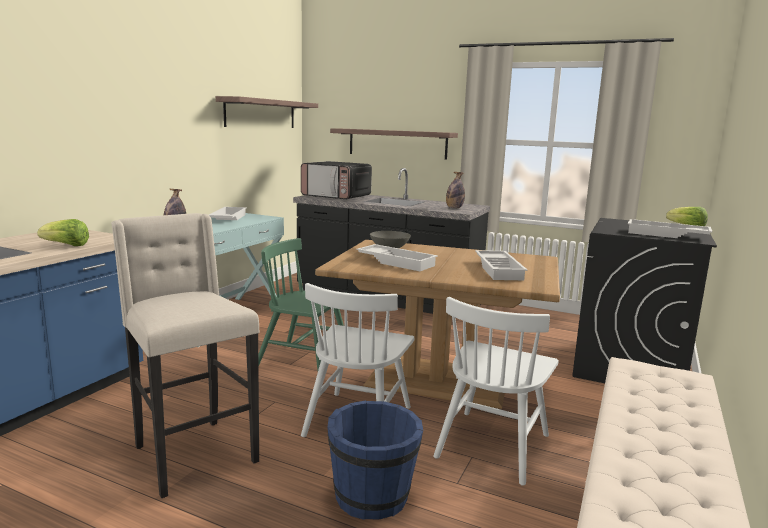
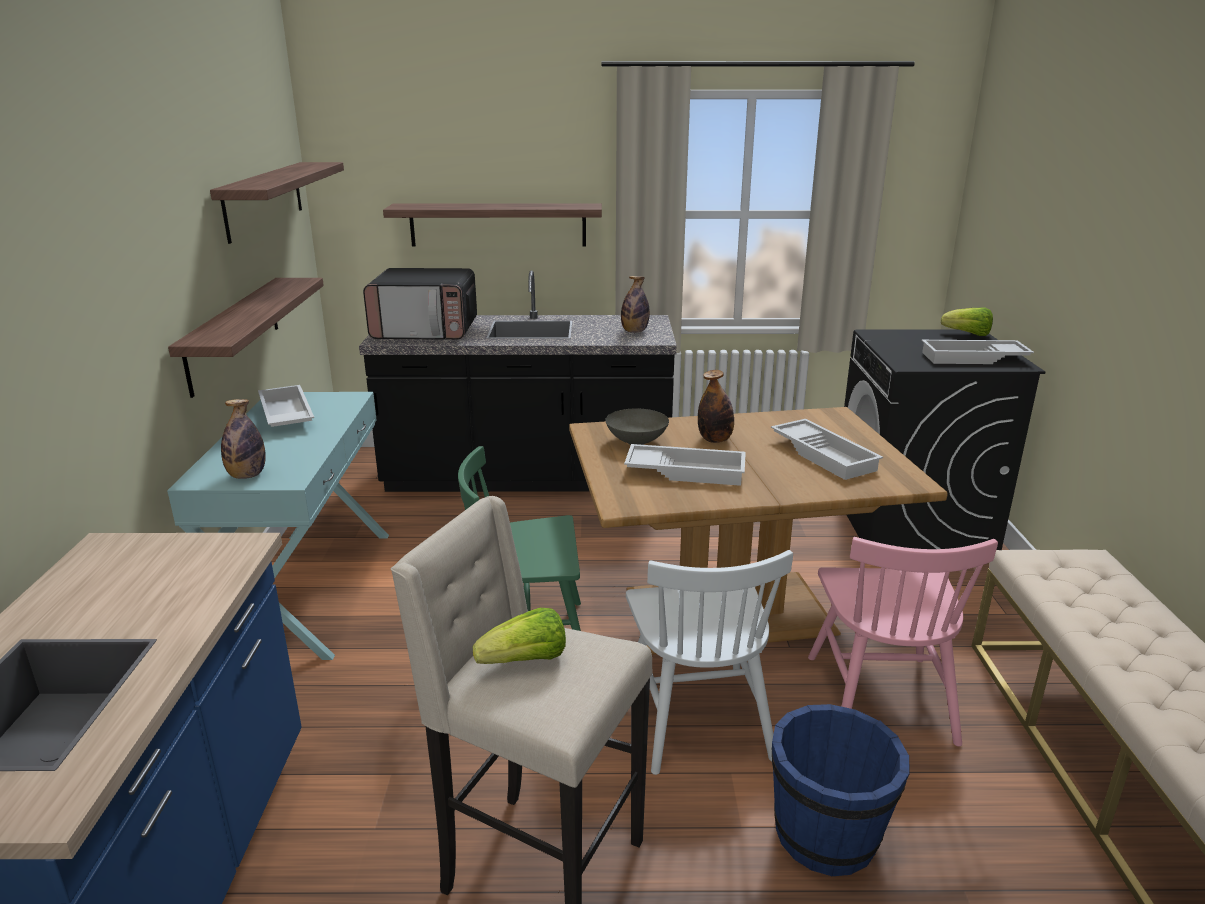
camera: 25 degrees left, 10 degrees up
lettuce [37,219,89,246] -> lettuce moved to [473,608,566,664]
white chair [434,297,558,486] -> pink chair [808,537,998,746]
none -> shelf [168,278,324,398]
none -> bottle [698,370,734,443]

